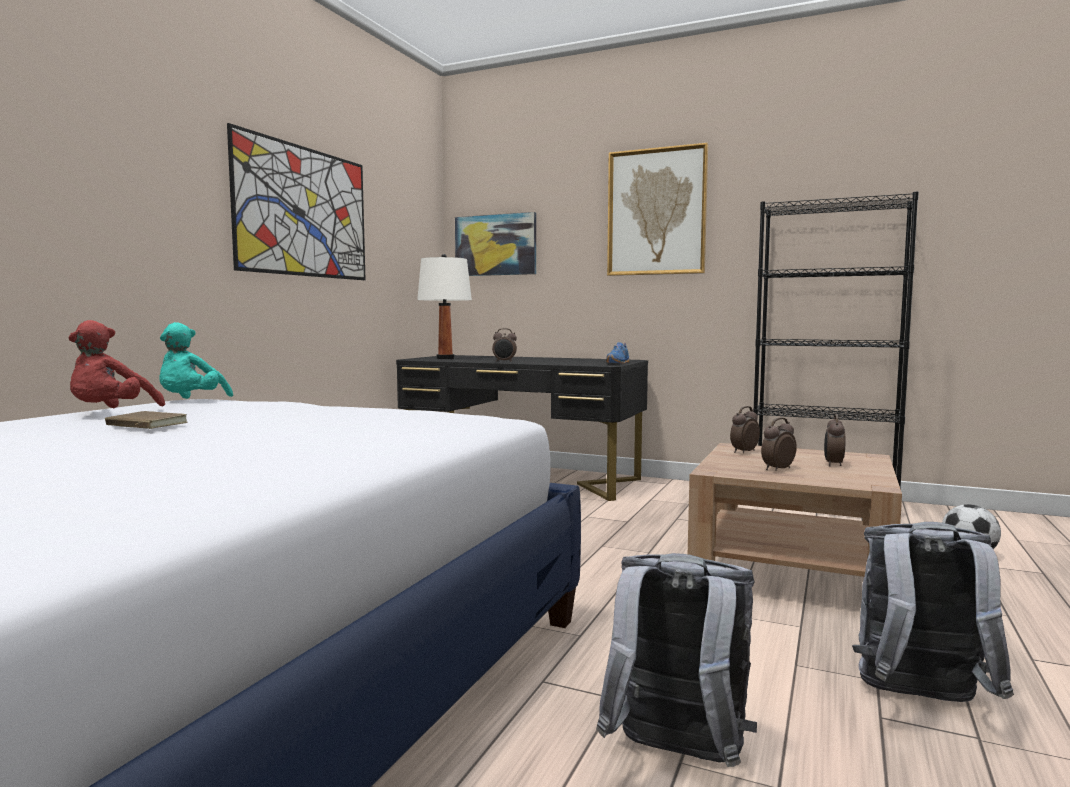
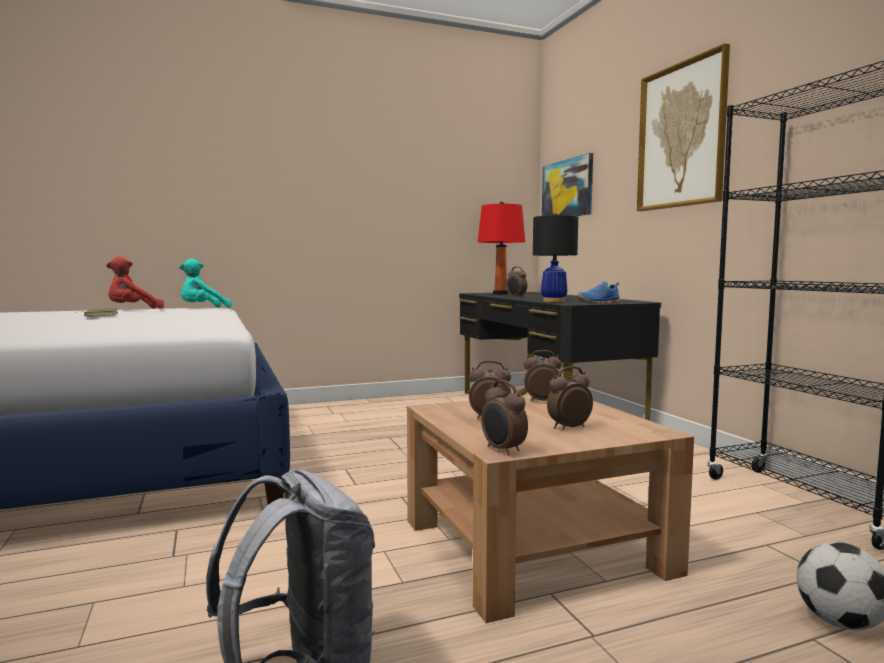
camera: 45 degrees right, 0 degrees up
picture [227,123,366,280] -> none
white table lamp [417,254,472,359] -> red table lamp [478,201,525,294]
grey backpack [596,553,757,767] -> none
none -> alarm clock [481,380,528,456]
none -> black table lamp [533,213,578,302]

